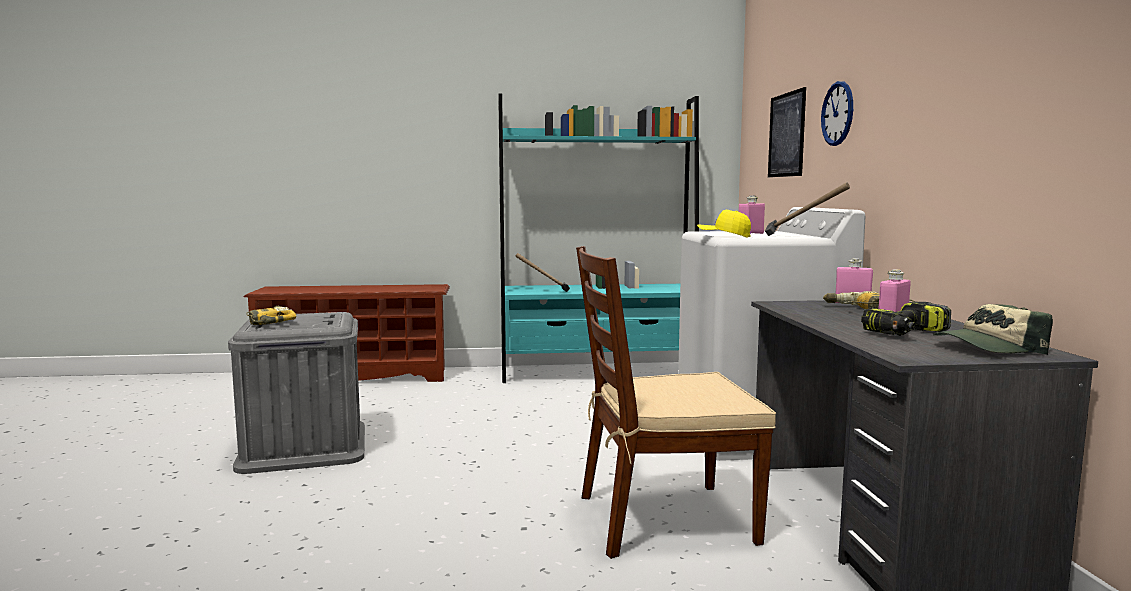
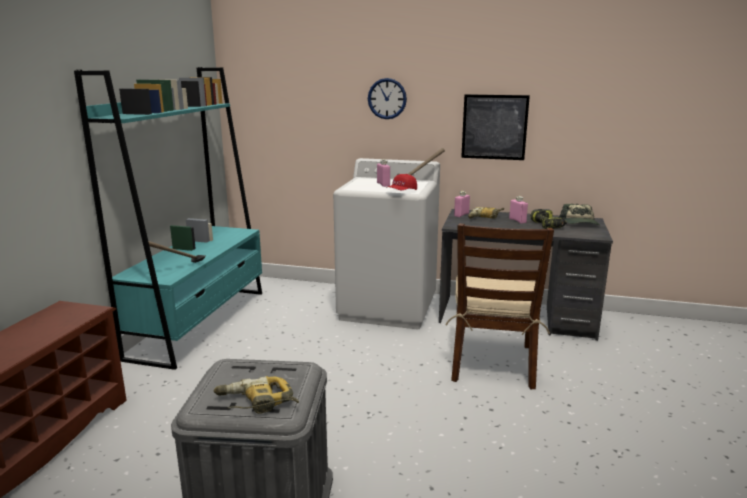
camera: 70 degrees left, 10 degrees up
yellow cap [697,210,751,238] -> red cap [386,174,417,190]
picture [768,87,806,177] -> picture moved to [461,94,530,160]

